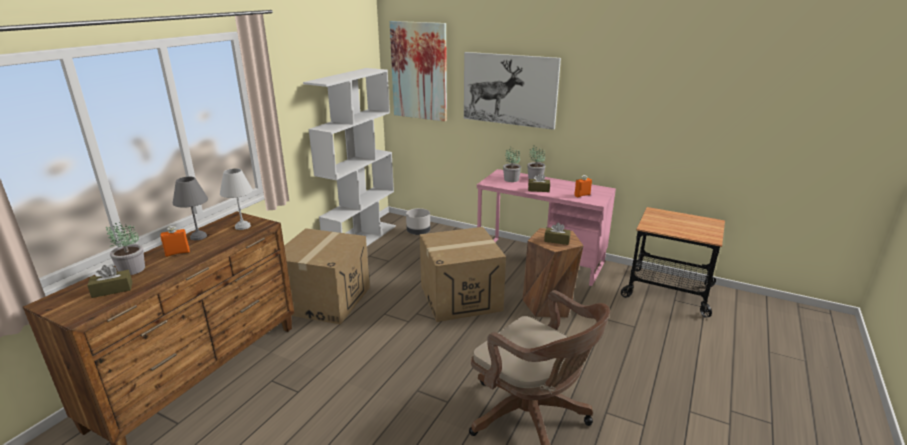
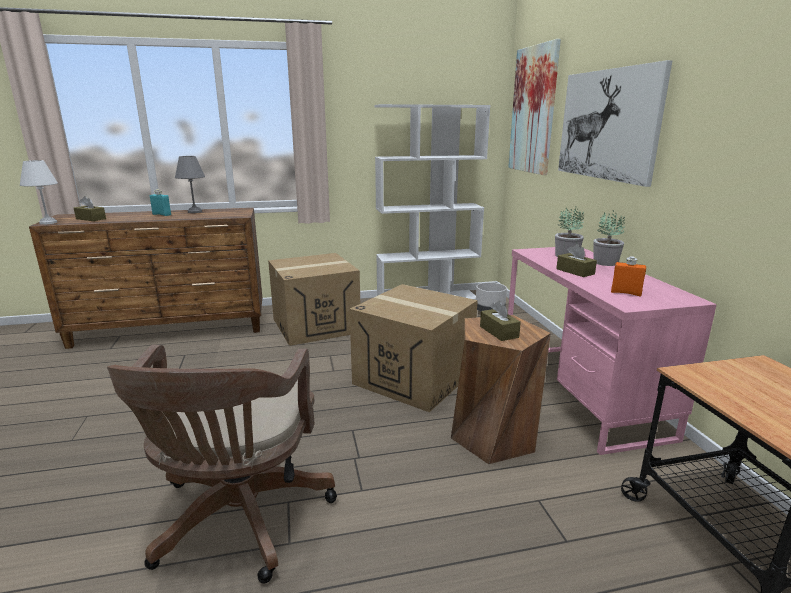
camera: 50 degrees right, 5 degrees down
potted plant [106,222,145,275] -> none
orange bottle [160,226,190,257] -> turquoise bottle [150,189,171,216]
white table lamp [220,168,253,230] -> white table lamp moved to [20,160,58,225]

